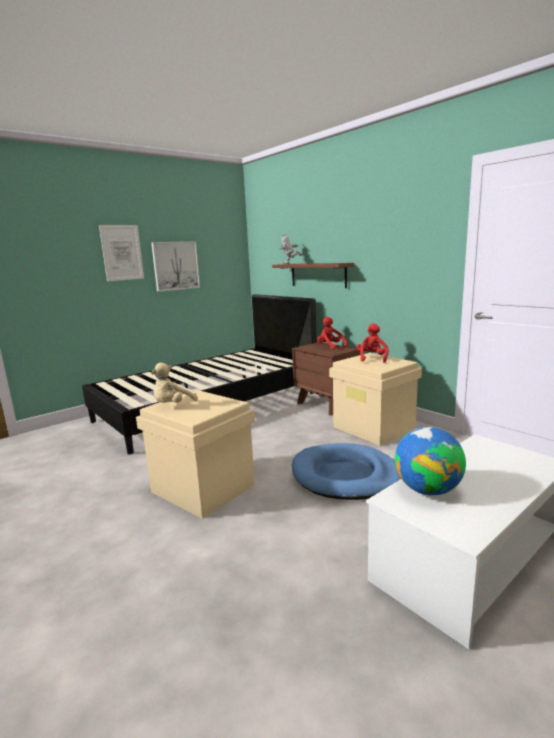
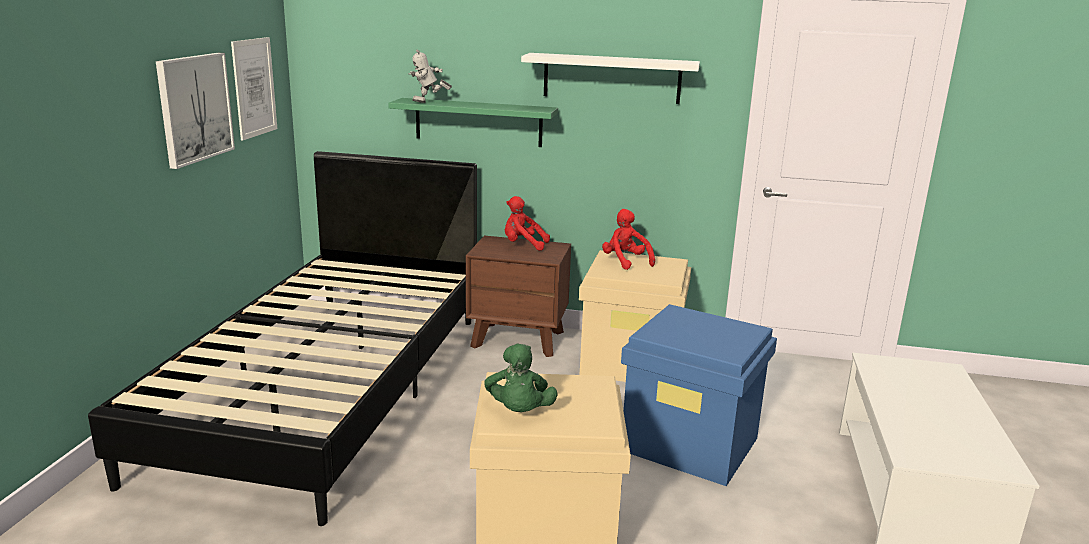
camera: 40 degrees left, 5 degrees up
picture [99,225,144,281] -> picture moved to [231,37,277,140]
beige plush toy [151,363,198,403] -> green plush toy [484,344,558,412]
brown shelf [272,263,354,288] -> green shelf [388,98,558,147]
blue dog bed [292,443,401,500] -> blue storage box [621,304,777,486]
globe [395,427,466,496] -> none
none -> white shelf [521,53,700,104]

